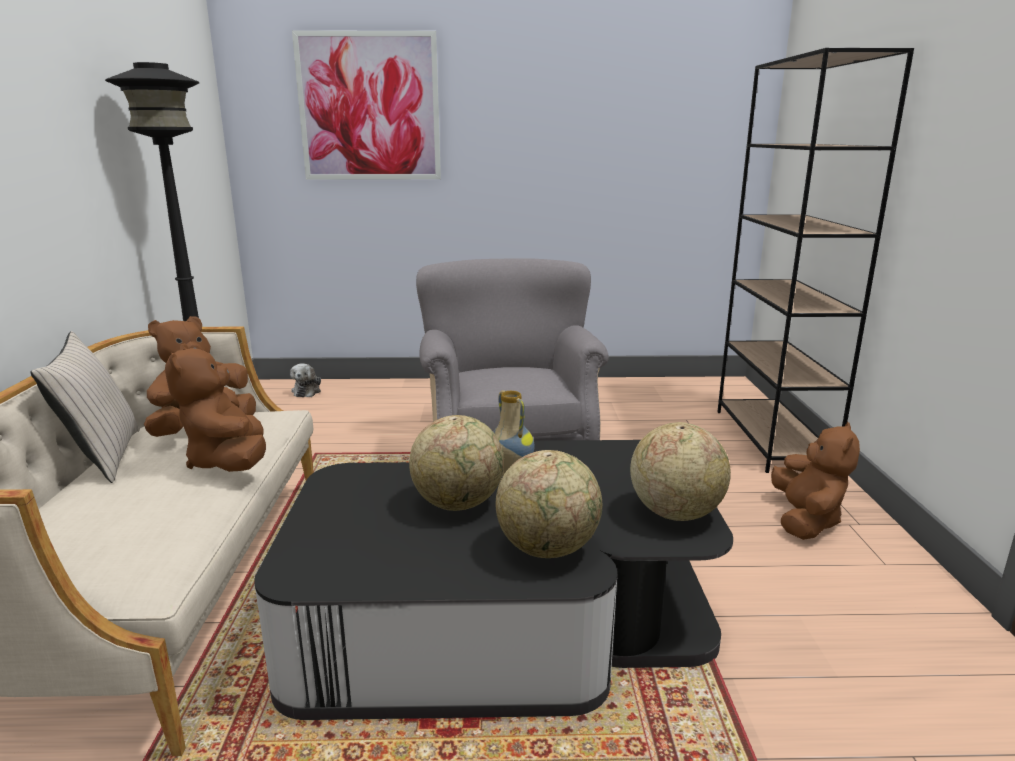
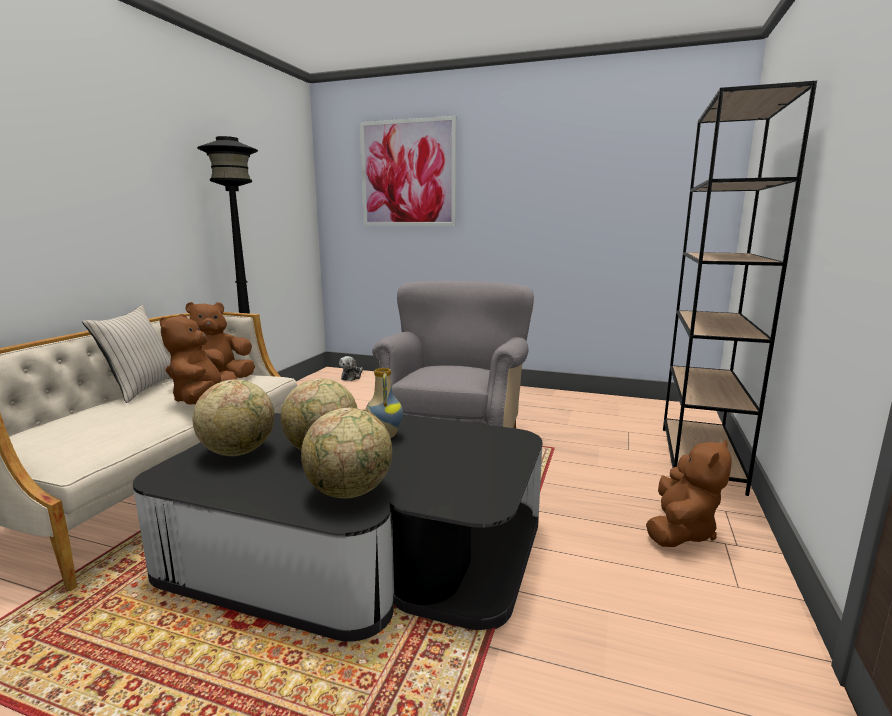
camera: 20 degrees right, 5 degrees down
globe [630,422,731,521] -> globe moved to [193,379,275,456]

